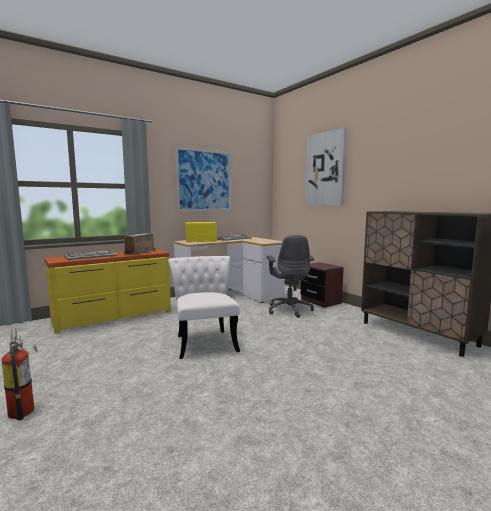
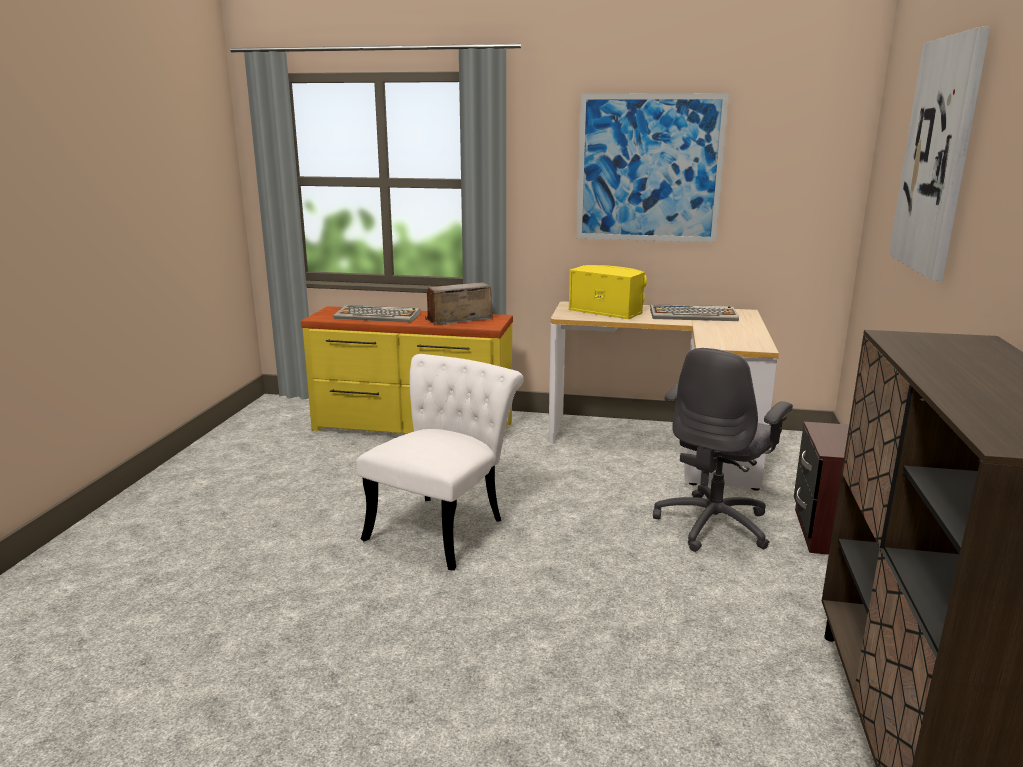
camera: 45 degrees right, 10 degrees up
fire extinguisher [2,328,38,420] -> none

